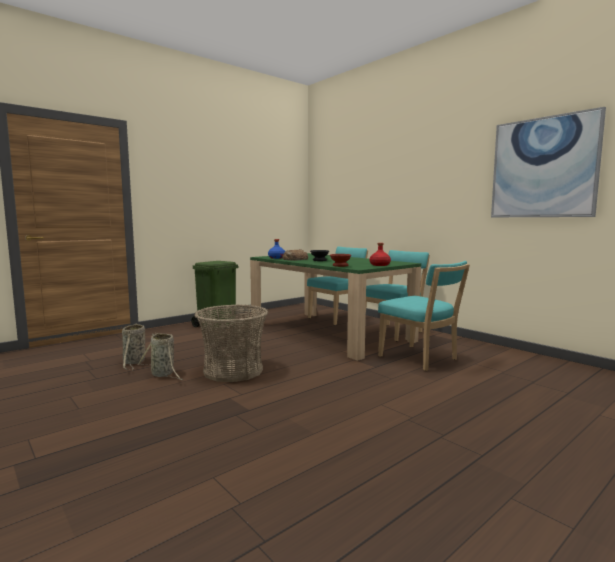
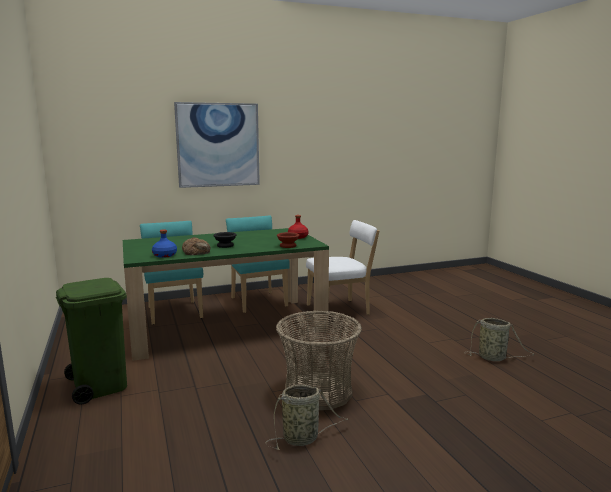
camera: 70 degrees left, 5 degrees up
basket [122,323,145,370] -> basket moved to [464,318,535,361]
turquoise chair [378,261,470,371] -> white chair [306,220,379,315]
picture [491,107,606,217] -> picture moved to [174,102,260,188]

